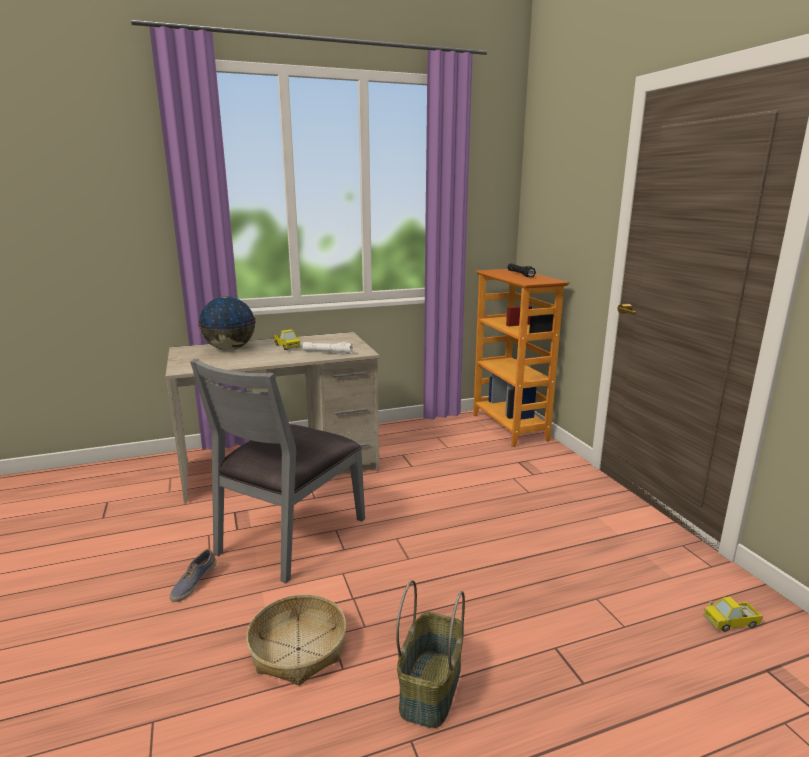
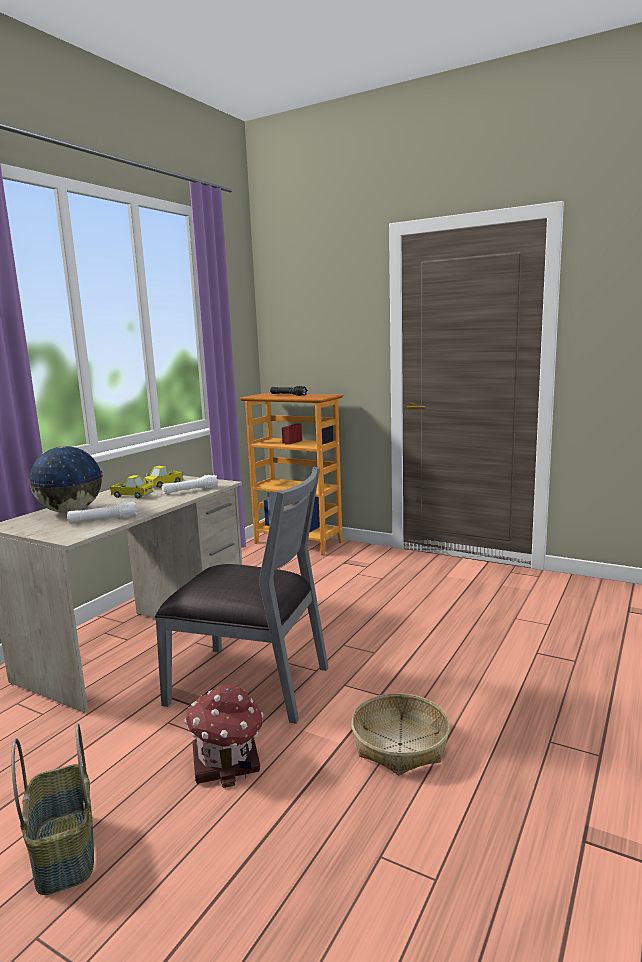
camera: 40 degrees left, 5 degrees down
shoe [169,549,216,602] -> toy house [185,685,263,788]
grey chair [190,358,365,583] -> grey chair turned 60 degrees counterclockwise [155,467,329,724]
basket [396,580,465,728] -> basket moved to [11,723,94,895]
toy truck [703,597,763,632] -> toy truck moved to [144,466,183,488]
none -> white flashlight [67,501,137,523]

